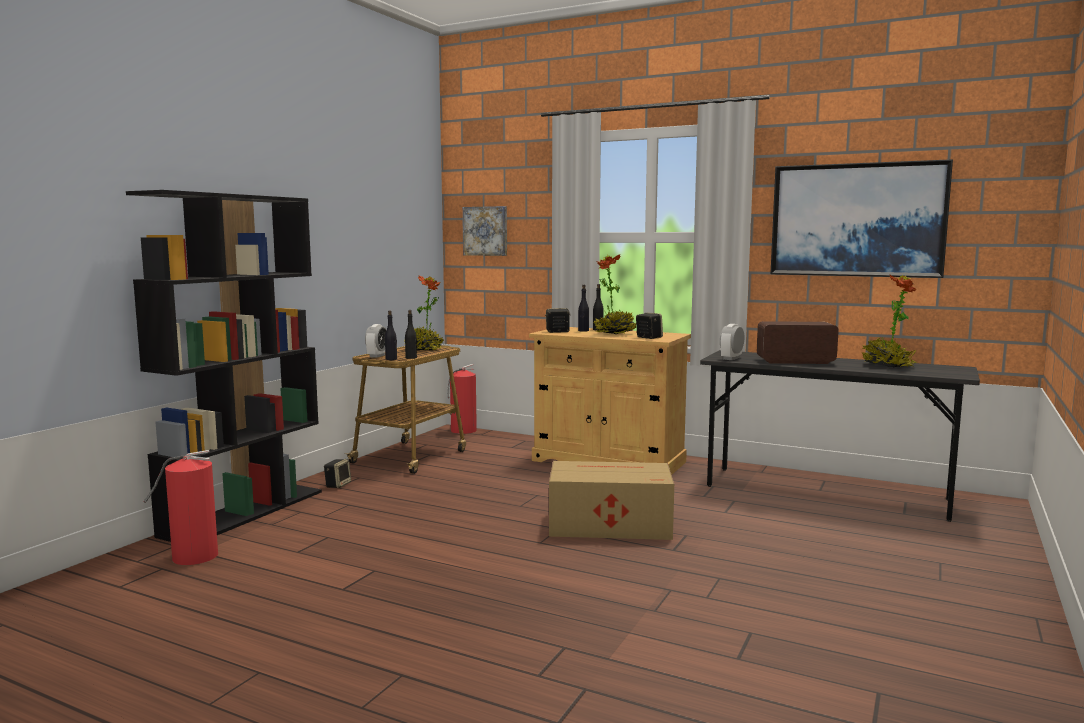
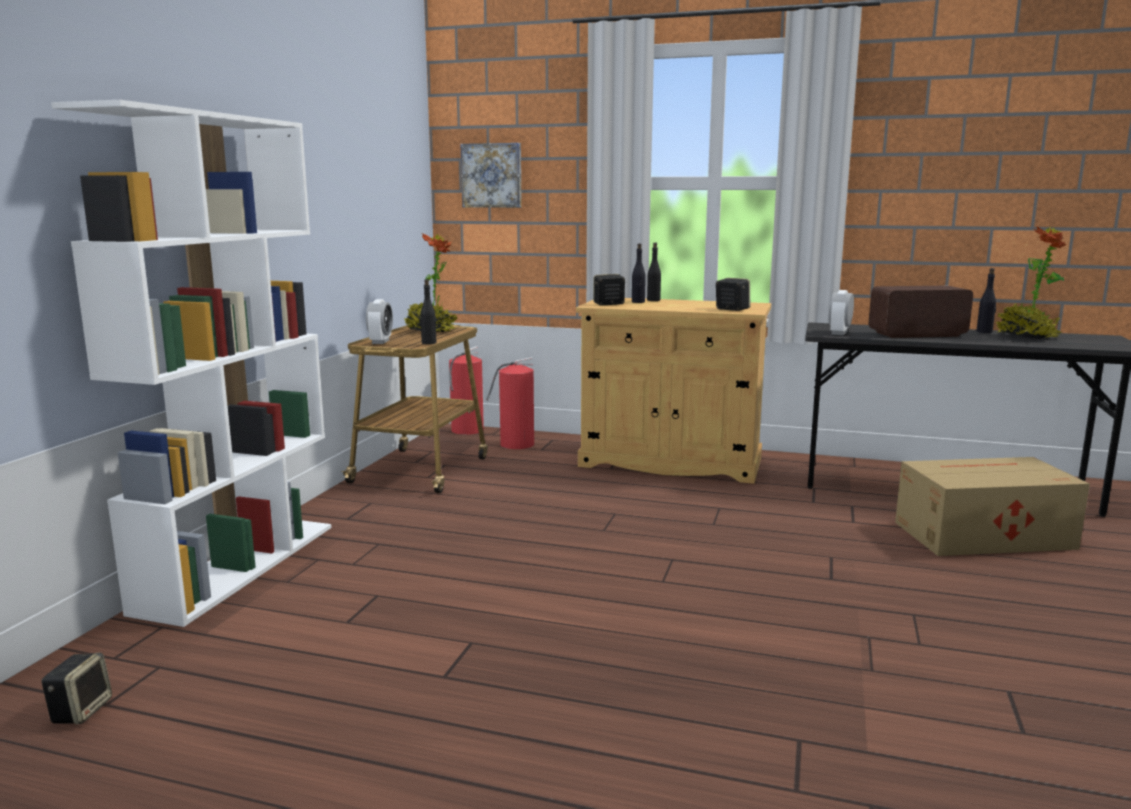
camera: 10 degrees left, 5 degrees up
black bookcase [126,190,322,542] -> white bookcase [51,100,331,627]
fire extinguisher [143,450,218,565] -> fire extinguisher moved to [486,357,534,449]
speaker [324,459,351,488] -> speaker moved to [41,653,112,724]
black bottle [385,311,397,360] -> black bottle moved to [976,268,996,333]
cardboard box [549,461,674,540] -> cardboard box moved to [895,457,1090,556]
potted plant [594,254,636,334] -> none
picture [770,159,953,278] -> none

